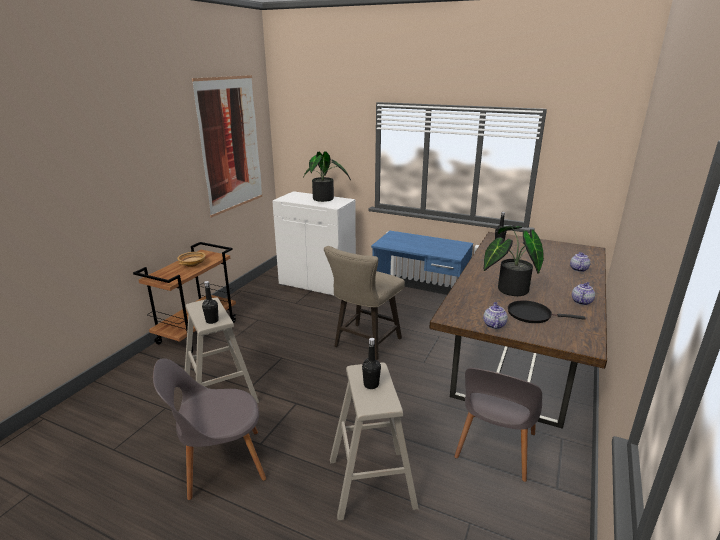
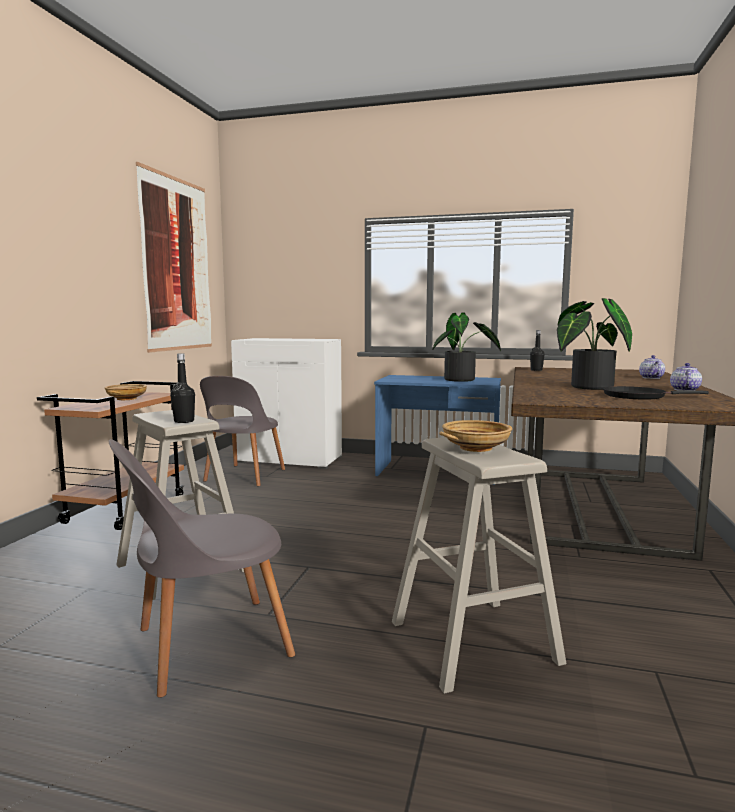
camera: 10 degrees left, 15 degrees down
potted plant [303,151,351,202] -> potted plant moved to [432,313,501,382]
beige stool [324,246,405,360] -> none
black bottle [362,338,381,389] -> beige bowl [439,420,512,452]
grey chair [454,368,542,482] -> grey chair moved to [200,376,285,487]
teapot [483,302,508,329] -> none

